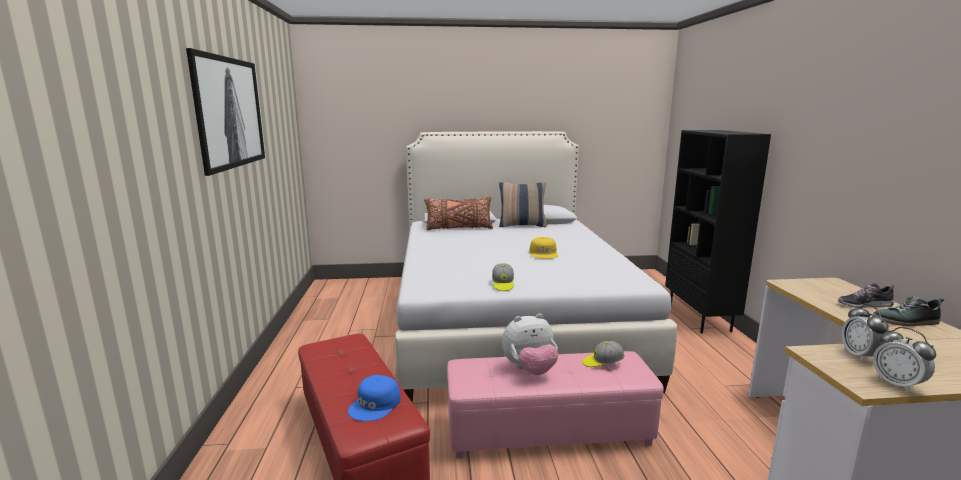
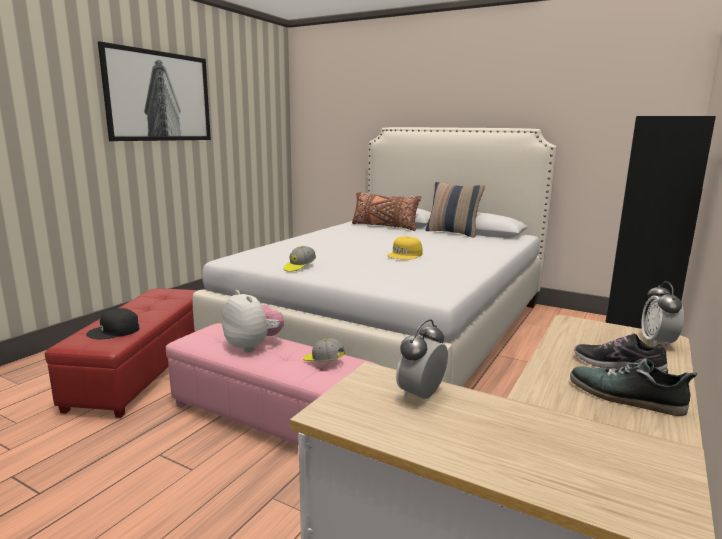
camera: 35 degrees right, 0 degrees up
blue cap [348,375,401,421] -> black cap [86,308,139,339]
plush toy [502,314,558,375] -> plush toy turned 150 degrees counterclockwise [222,290,284,353]
alarm clock [873,327,936,393] -> alarm clock moved to [641,281,684,347]

